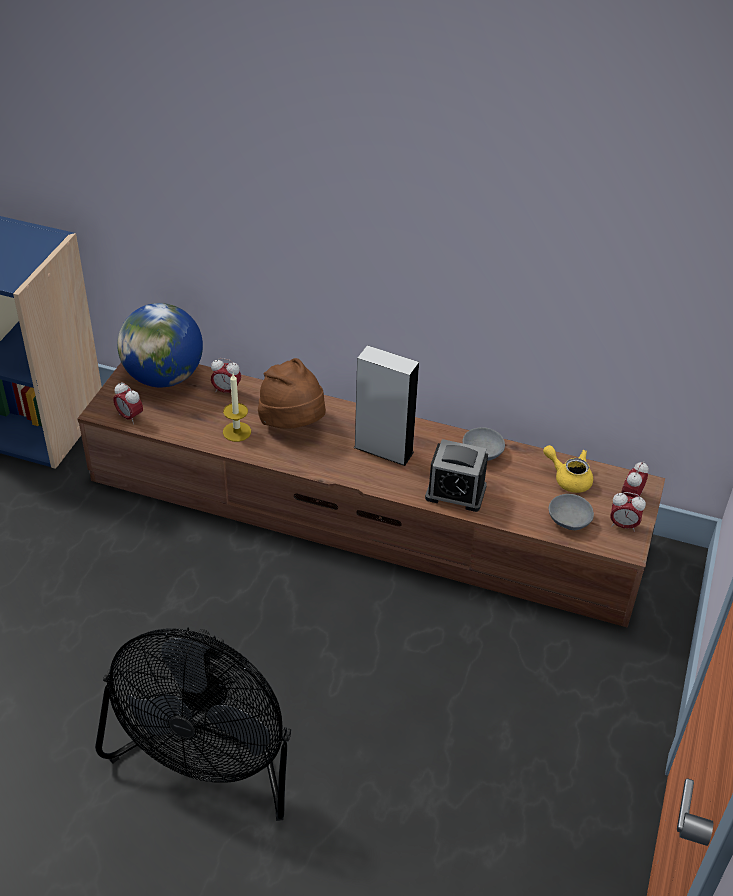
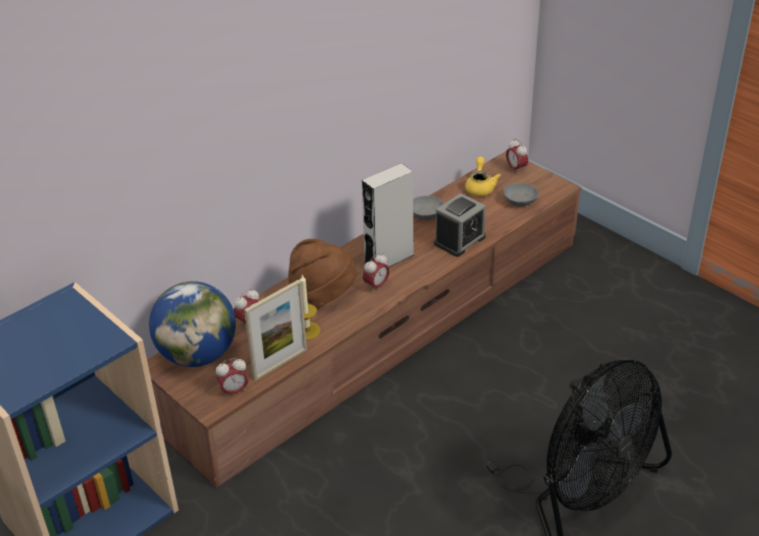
camera: 60 degrees left, 5 degrees down
yellow teapot [543,445,593,493] -> yellow teapot turned 120 degrees clockwise [465,157,501,196]
alarm clock [610,492,646,532] -> alarm clock moved to [363,253,390,293]
none -> picture frame [244,279,307,381]

